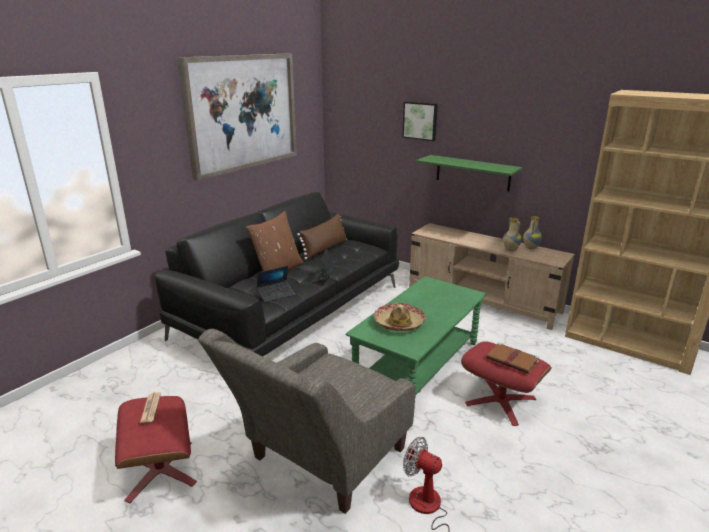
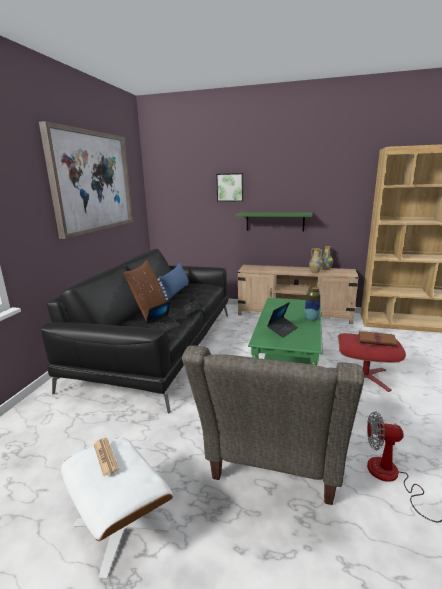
camera: 20 degrees left, 5 degrees down
red ottoman [115,396,197,504] -> white ottoman [61,437,173,579]
brown pillow [297,214,347,260] -> blue pillow [157,263,189,300]
hat [374,303,426,331] -> laptop [267,302,298,338]
none -> vase [305,286,320,321]

